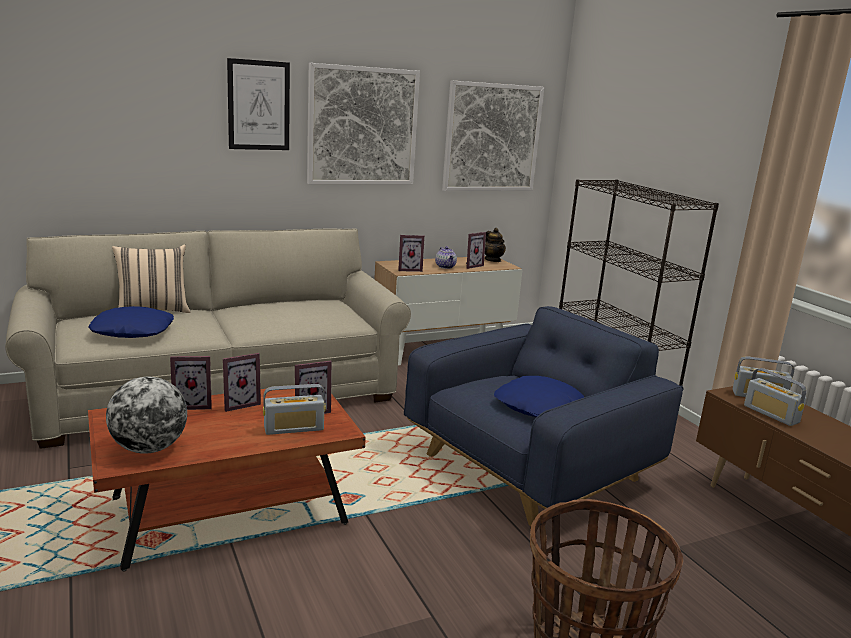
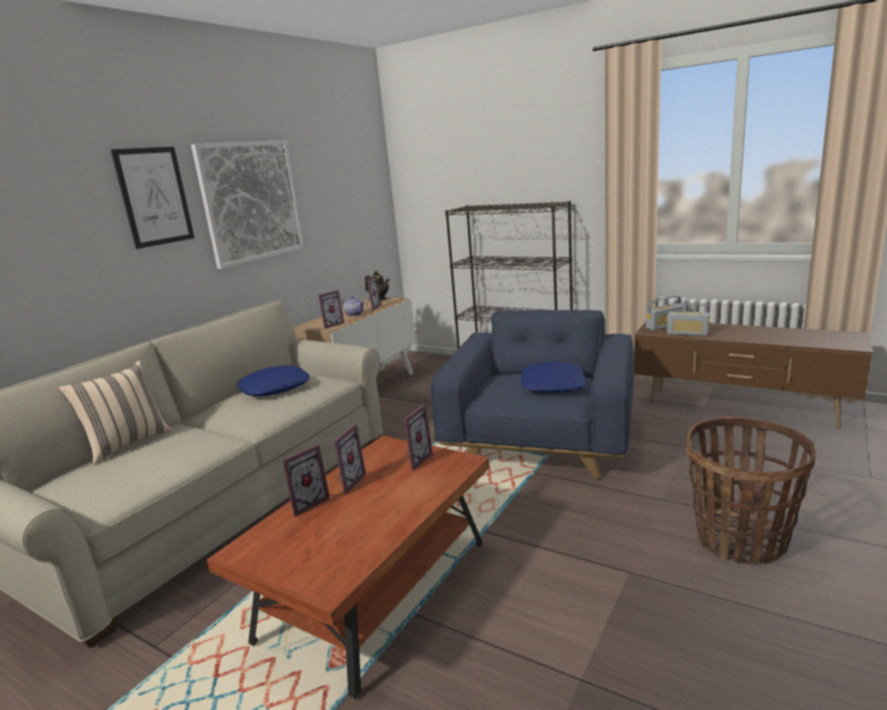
camera: 30 degrees left, 0 degrees up
blue pillow [88,306,174,338] -> blue pillow moved to [237,365,310,396]
globe [106,377,187,454] -> none
radio [263,384,326,435] -> none
picture [442,80,544,191] -> none

